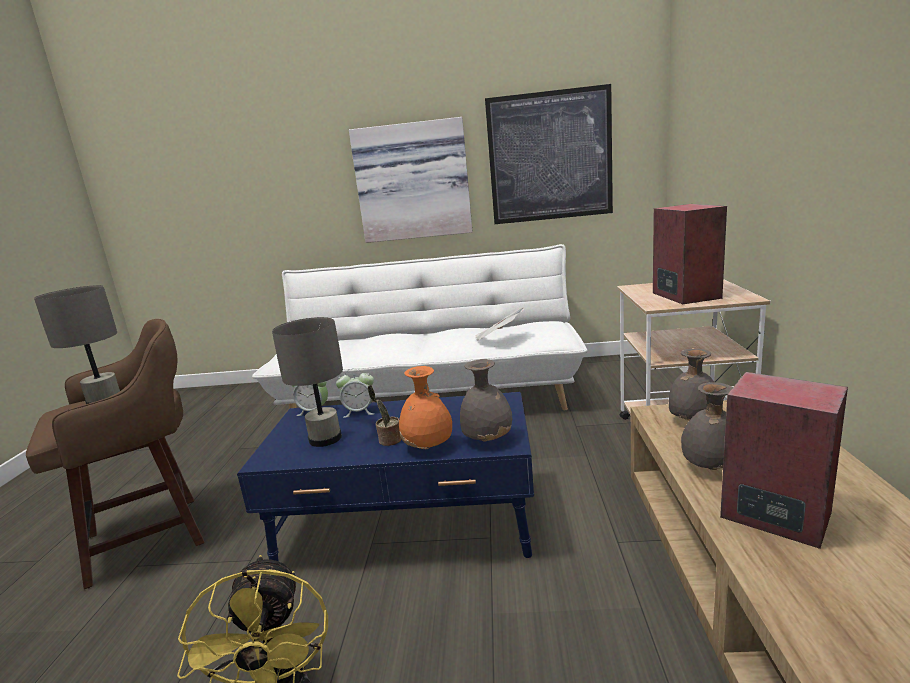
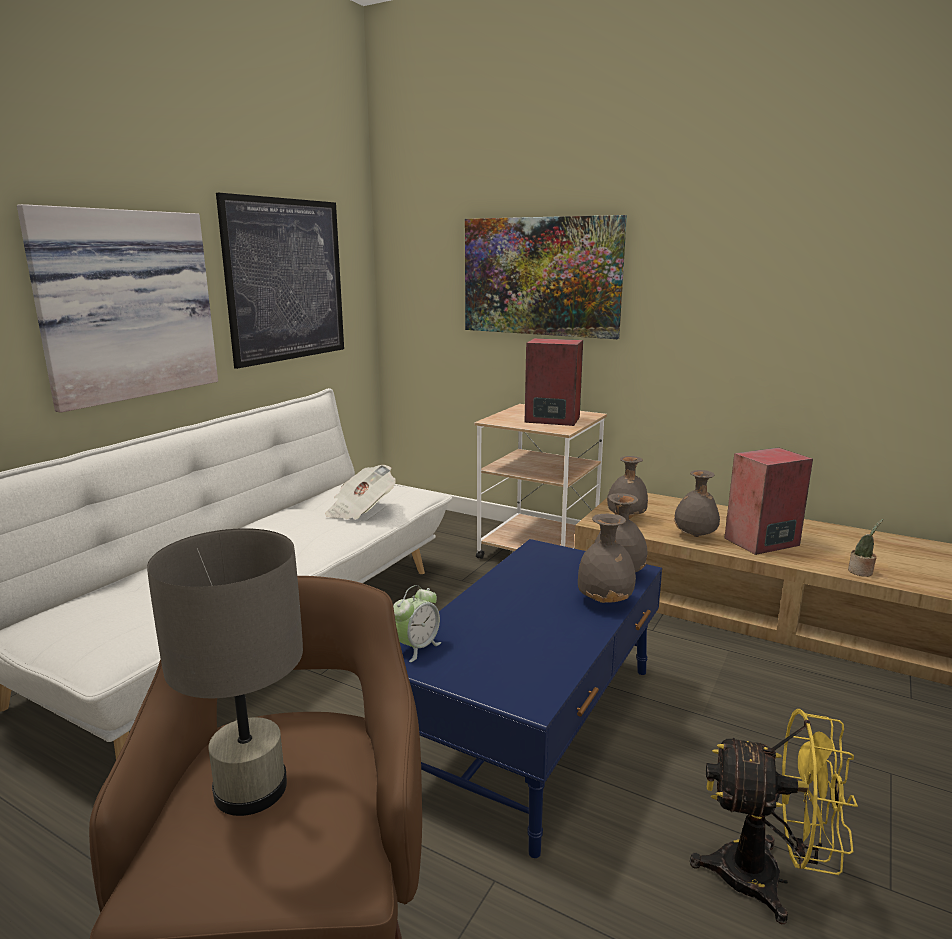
camera: 65 degrees left, 0 degrees up
grey table lamp [272,317,343,447] -> none
alarm clock [336,368,374,418] -> none
potted plant [368,385,402,446] -> potted plant moved to [848,519,883,577]
orange vase [399,366,452,449] -> grey vase [578,513,636,603]
none -> picture [465,215,627,339]

